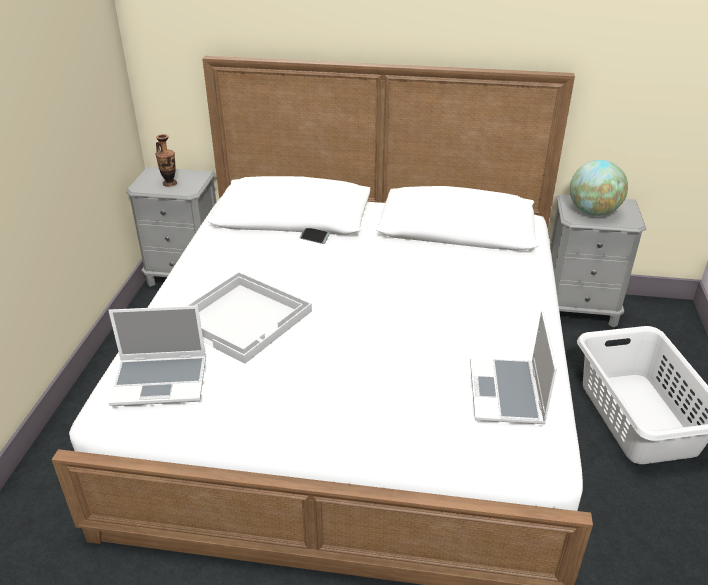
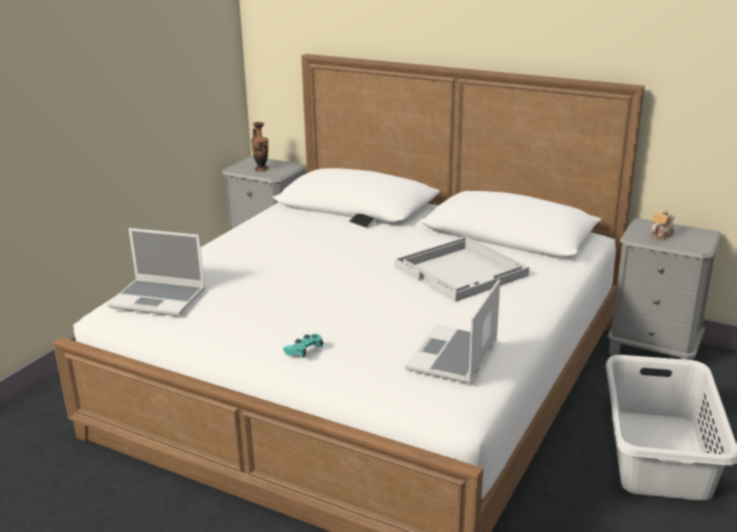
camera: 20 degrees right, 10 degrees down
white tray [187,272,312,364] -> white tray moved to [395,237,529,302]
globe [570,160,628,216] -> teapot [650,210,675,240]
none -> turquoise game controller [283,334,323,358]

